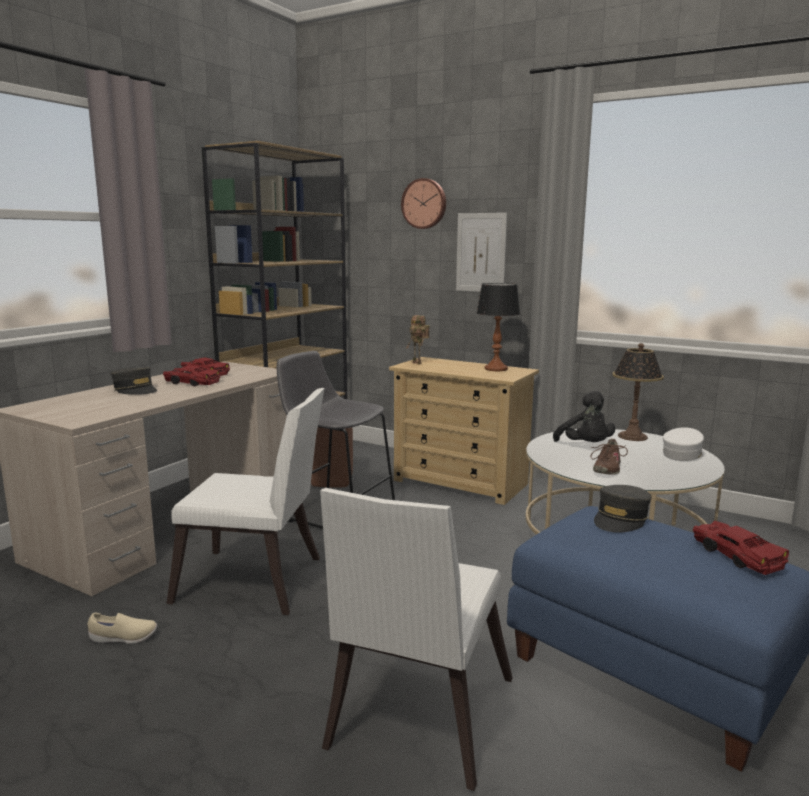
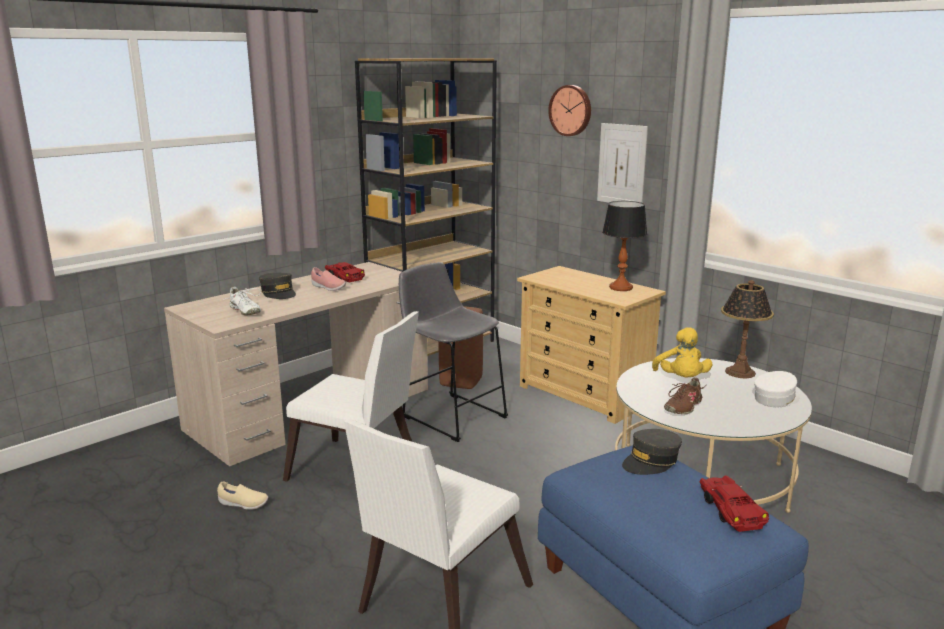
camera: 15 degrees right, 5 degrees up
red toy car [163,365,221,386] -> pink shoe [311,267,346,291]
toy robot [407,315,430,364] -> none
black plush toy [553,391,615,442] -> yellow plush toy [652,328,712,377]
none -> white shoe [223,286,261,315]

